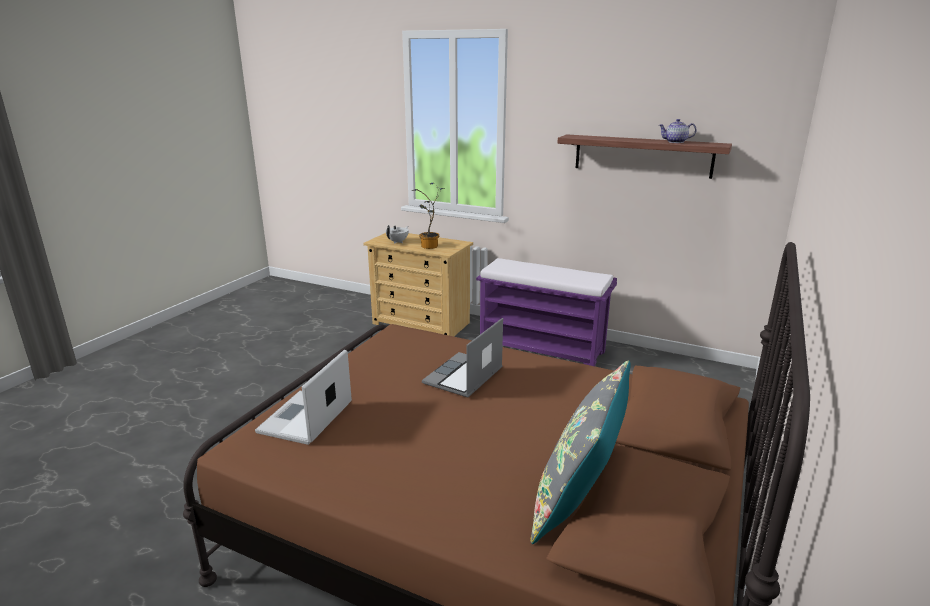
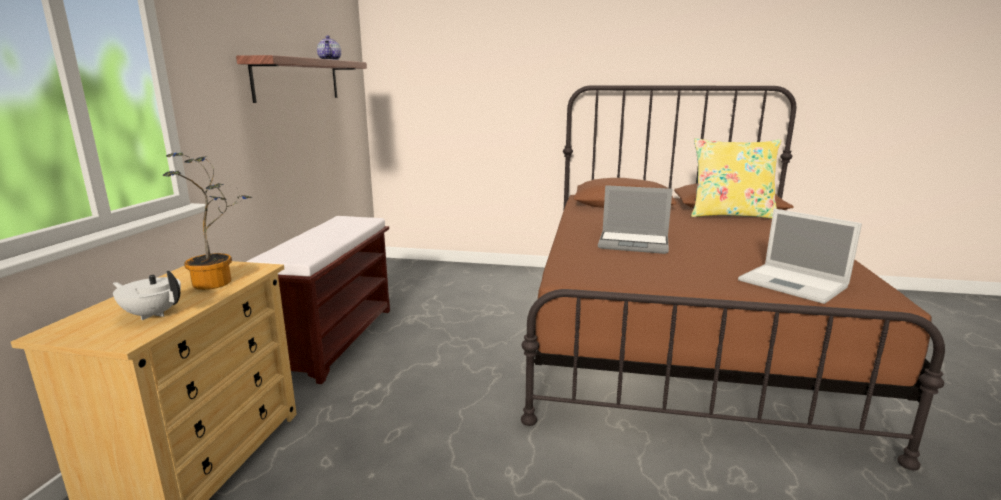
camera: 105 degrees left, 5 degrees down
laptop [255,350,352,445] -> laptop turned 45 degrees clockwise [738,209,862,304]
purple bench [476,258,617,366] -> brown bench [246,216,390,384]
grey pillow [531,360,631,544] -> yellow pillow [691,138,781,219]

